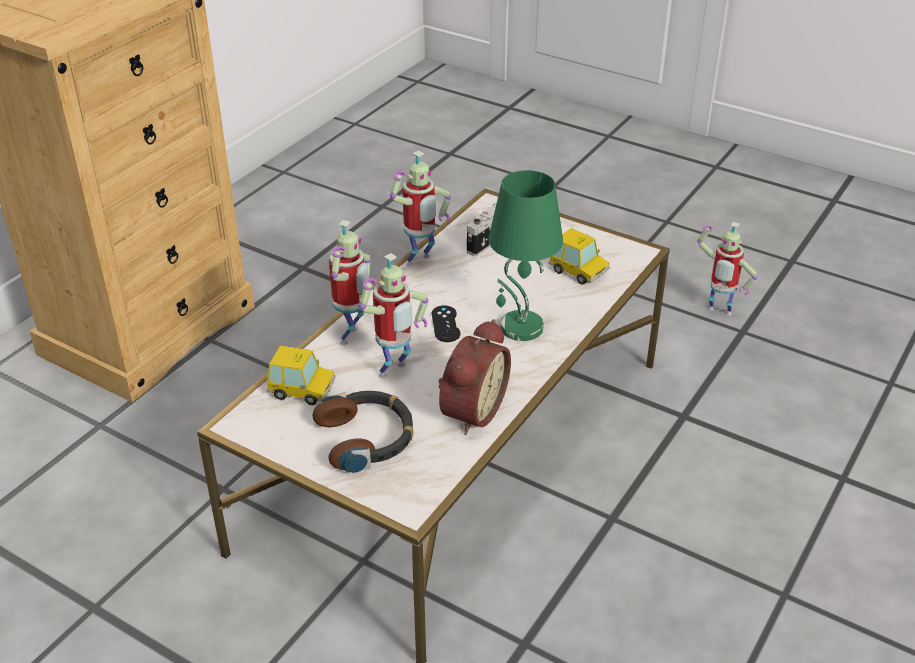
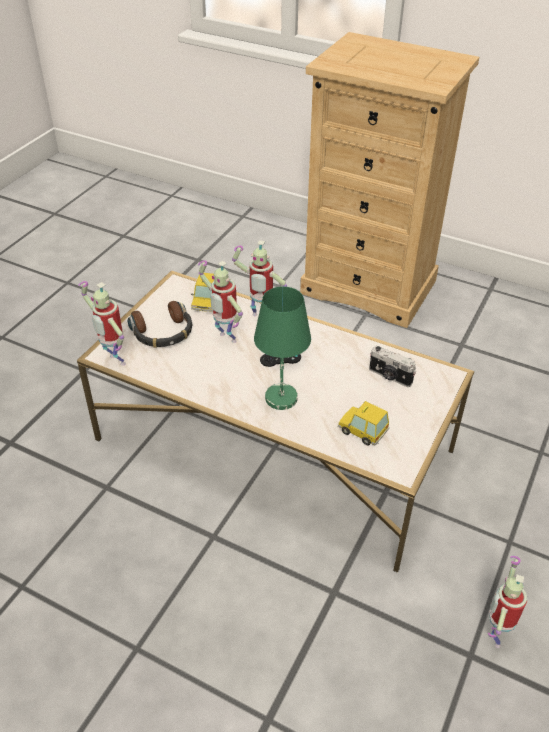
camera: 85 degrees right, 5 degrees up
toy robot [390,151,451,267] -> toy robot moved to [78,281,126,366]
alarm clock [439,319,511,435] -> none
toy car [549,228,610,285] -> toy car turned 90 degrees clockwise [338,401,389,446]

